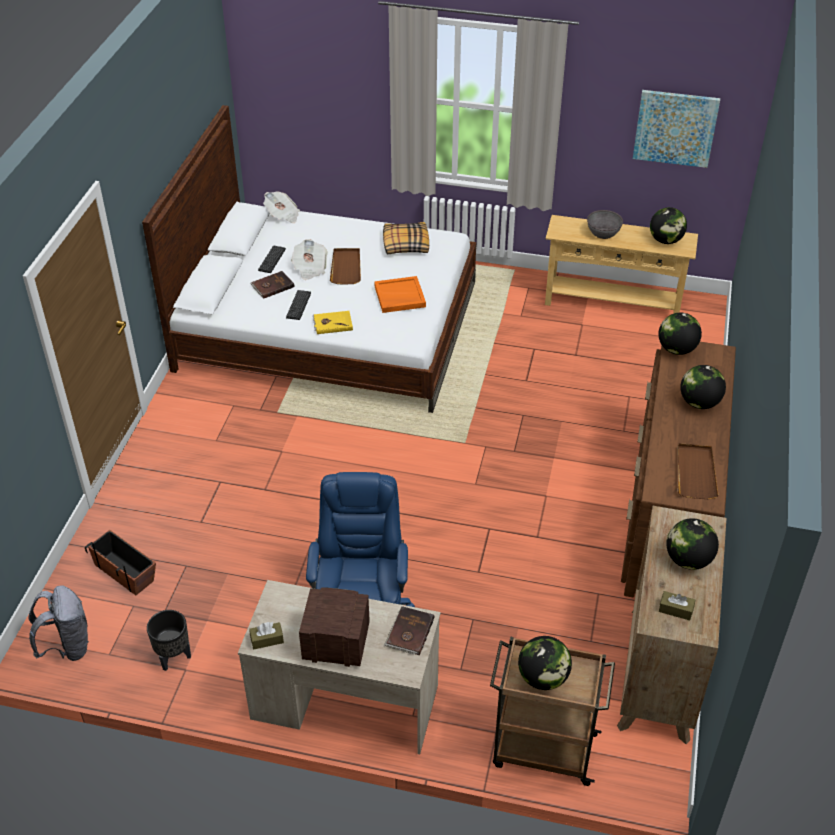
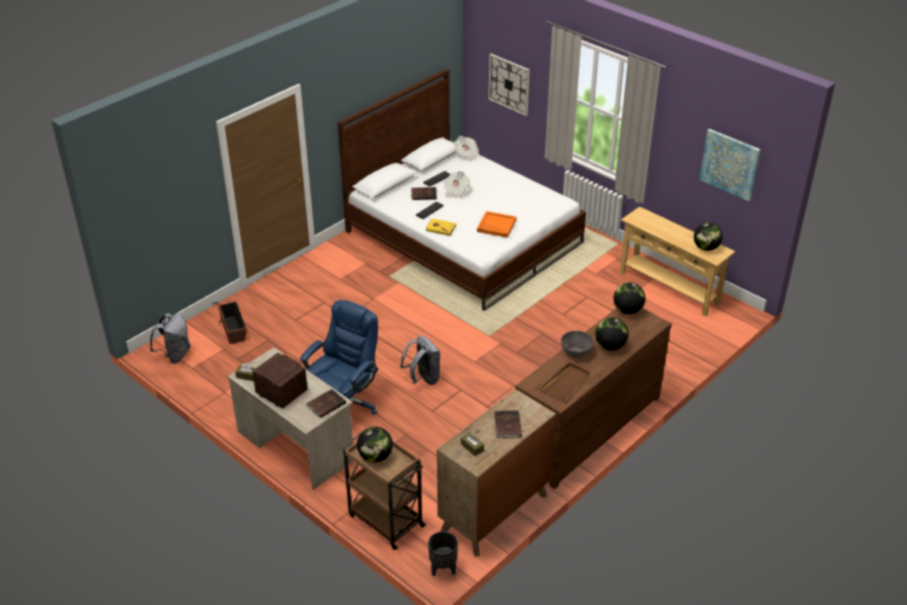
camera: 30 degrees right, 5 degrees down
black planter [147,610,191,671] -> black planter moved to [428,531,458,577]
brown tray [330,248,361,285] -> none
pillow [383,222,429,254] -> none
grey bowl [587,210,623,239] -> grey bowl moved to [561,331,594,358]
globe [666,518,719,570] -> brown book [494,410,522,438]
none -> grey backpack [400,335,441,385]
none -> wall clock [488,54,530,116]

